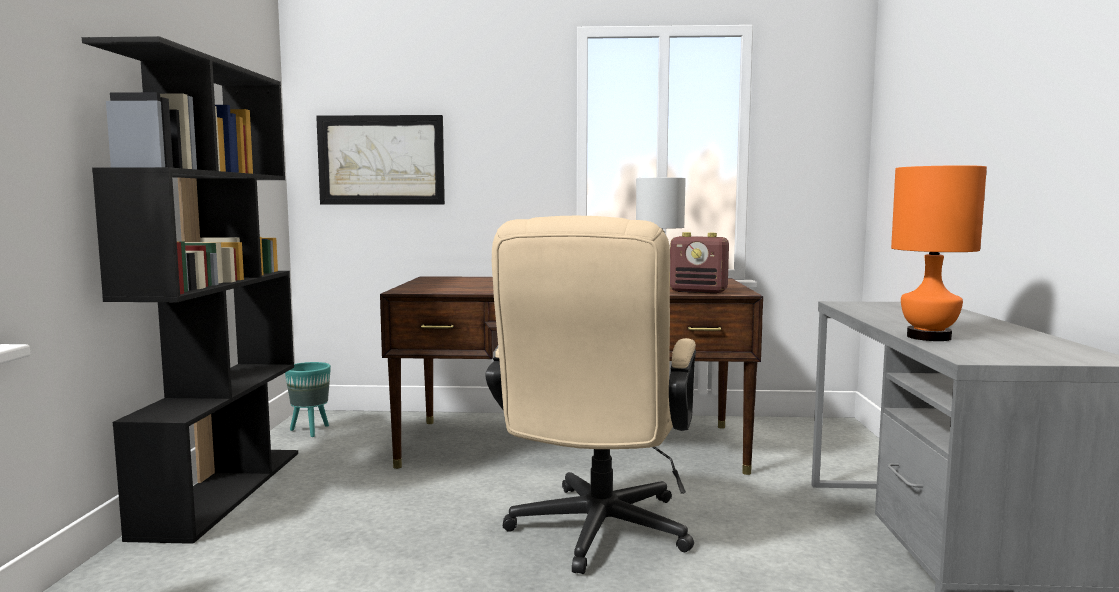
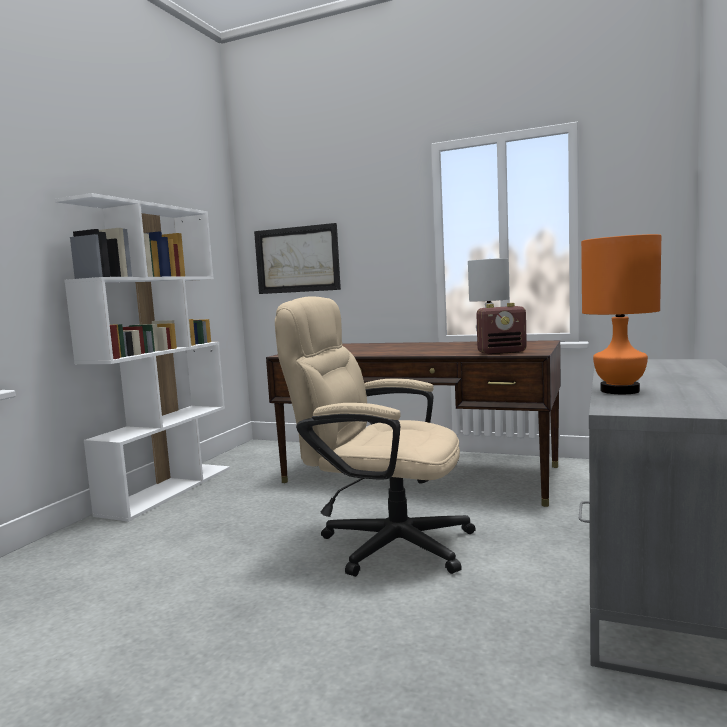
camera: 20 degrees right, 0 degrees up
black bookcase [82,36,298,544] -> white bookcase [55,193,230,522]
turquoise planter [285,362,331,437] -> none
beige office chair [486,216,696,574] -> beige office chair turned 75 degrees clockwise [275,296,476,577]
radio [670,232,729,294] -> radio turned 45 degrees counterclockwise [476,303,527,354]

